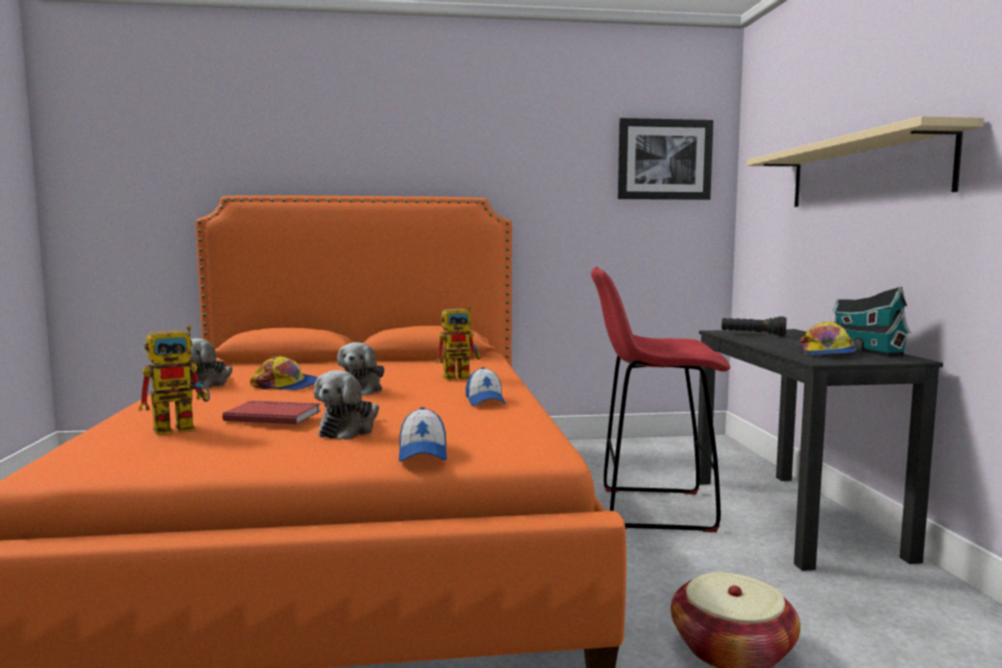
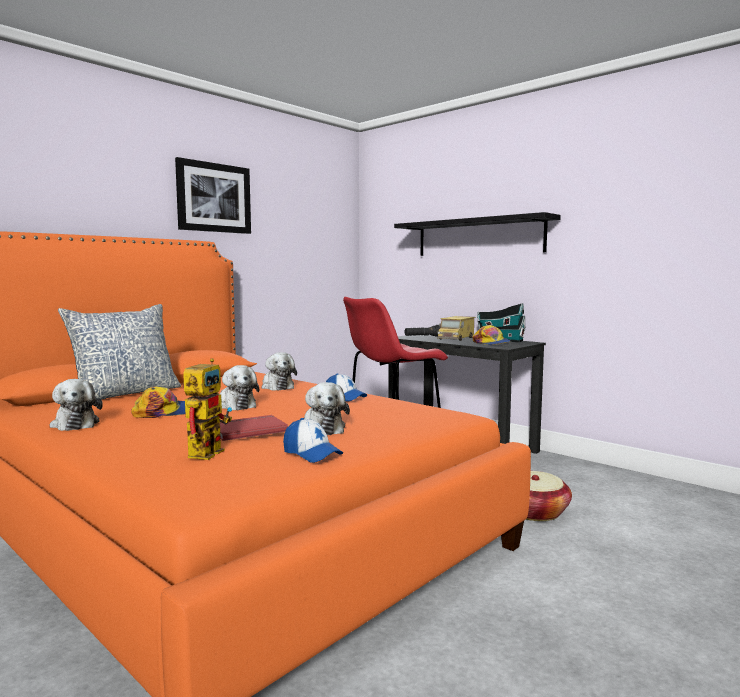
camera: 40 degrees left, 0 degrees up
cap [399,407,447,462] -> cap moved to [283,418,343,463]
toy robot [436,305,481,381] -> plush toy [262,352,297,391]
picture [618,118,713,200] -> picture moved to [175,157,251,234]
beige shelf [747,116,984,207] -> black shelf [394,212,561,256]
none -> pillow [58,304,181,399]
none -> toy truck [437,316,475,341]

